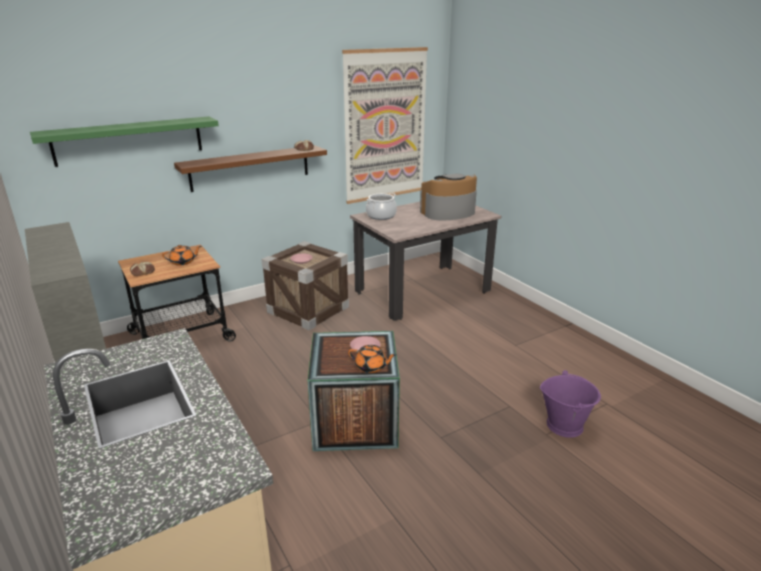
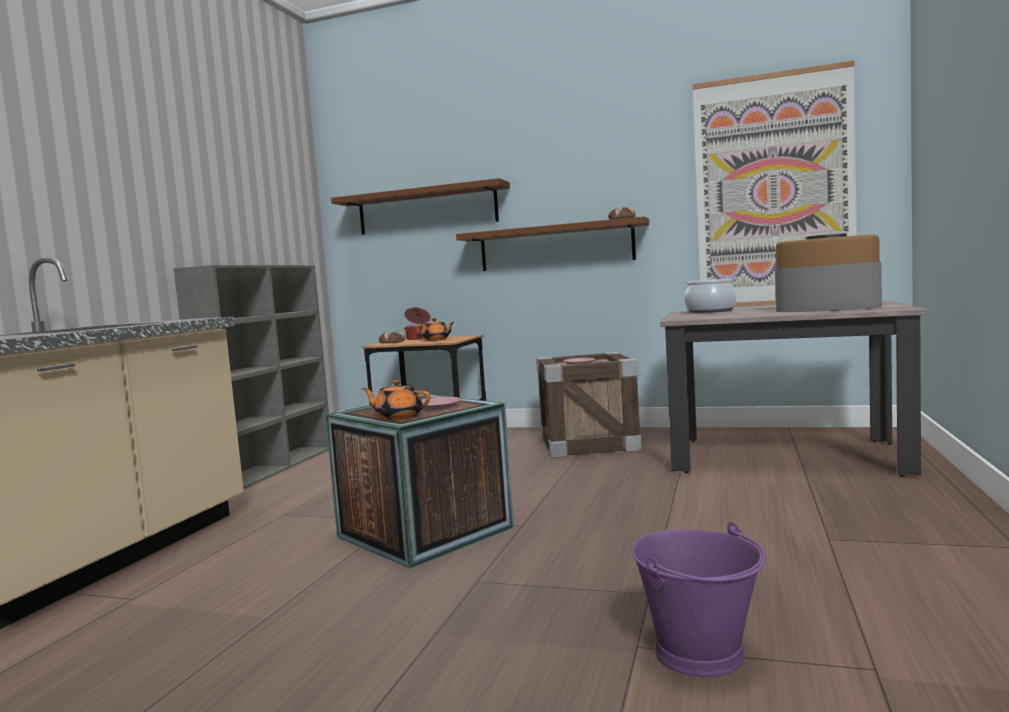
camera: 50 degrees right, 20 degrees down
green shelf [30,116,219,167] -> brown shelf [331,178,510,235]
orange teapot [348,345,396,373] -> orange teapot turned 135 degrees clockwise [362,380,430,420]
none -> cooking pot [404,307,430,340]

